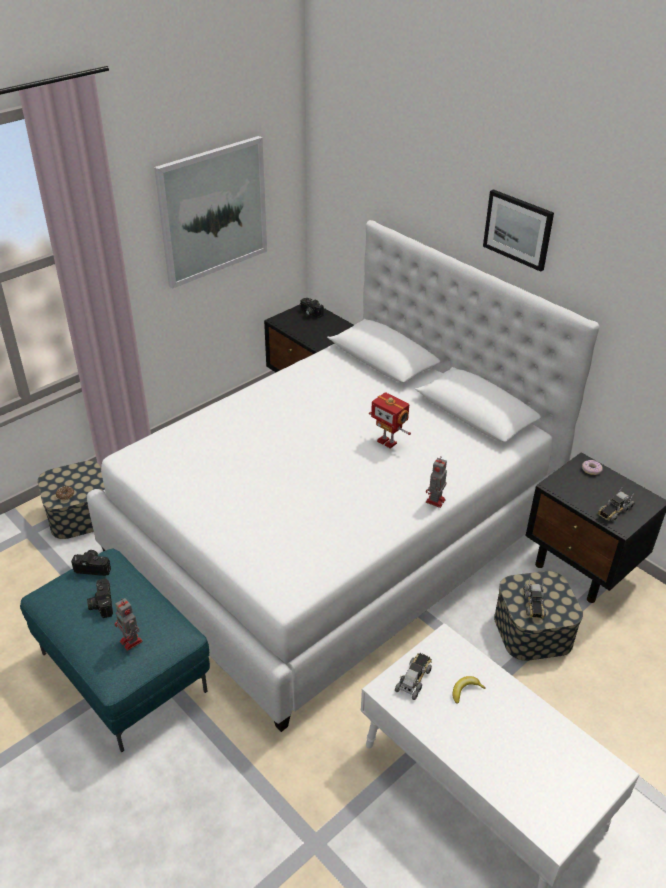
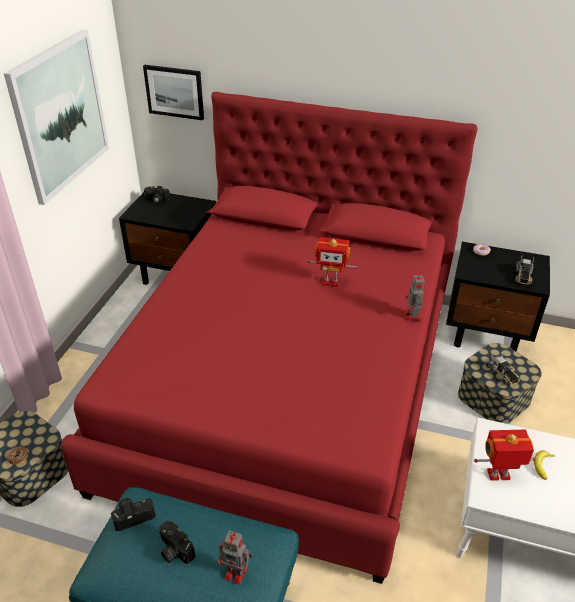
camera: 30 degrees left, 0 degrees up
white bed [87,220,599,732] -> red bed [61,92,477,584]
toy truck [395,653,432,700] -> toy robot [474,430,536,481]
picture [483,189,554,272] -> picture moved to [143,65,204,120]

